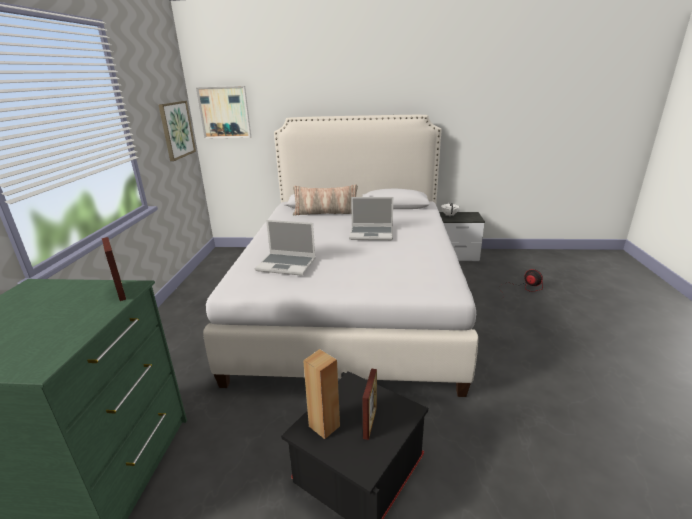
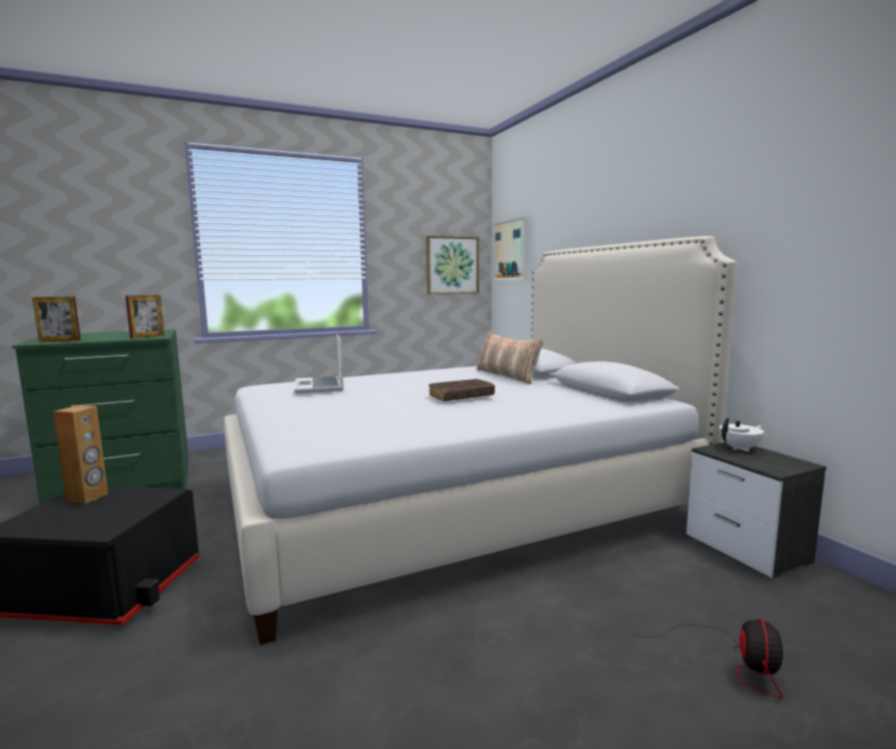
camera: 60 degrees right, 15 degrees down
laptop [349,197,393,240] -> brown book [429,379,495,401]
picture frame [362,368,377,440] -> picture frame moved to [32,296,81,342]

